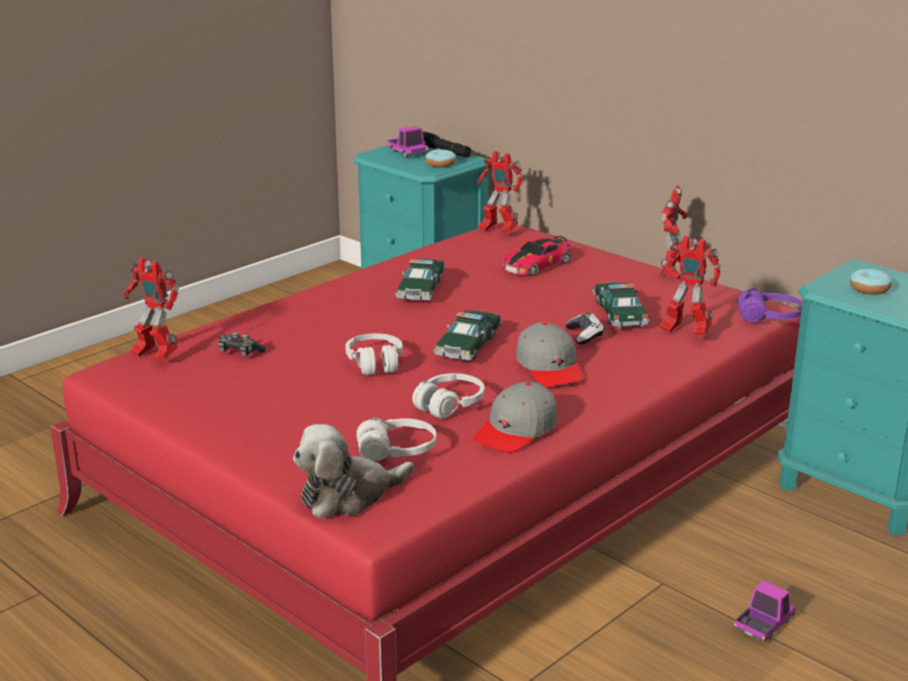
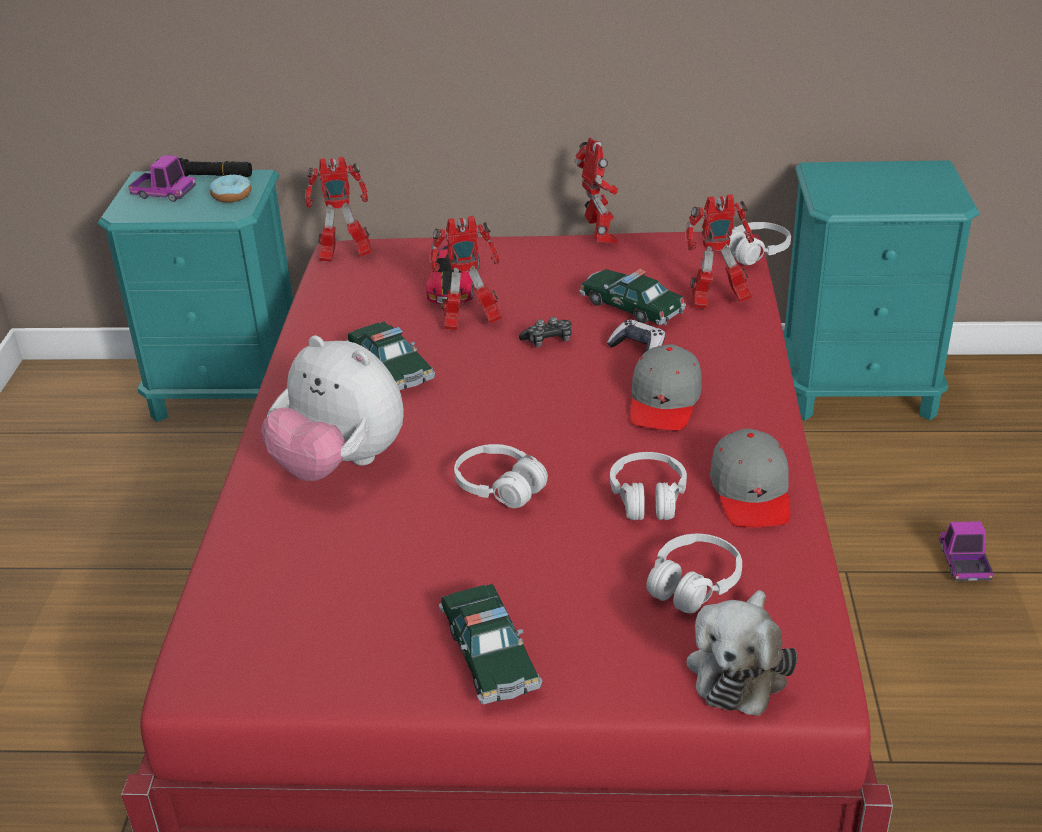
camera: 40 degrees left, 10 degrees up
toy robot [123,257,179,361] -> toy robot moved to [430,216,502,330]
game controller [218,332,266,357] -> game controller moved to [519,317,572,347]
toy car [434,310,502,360] -> toy car moved to [439,584,543,705]
grey cap [516,322,584,386] -> grey cap turned 75 degrees clockwise [630,344,702,430]
purple headphones [737,289,802,322] -> white headphones [726,222,791,265]
donut [850,269,892,295] -> none
none -> plush toy [262,335,404,481]

